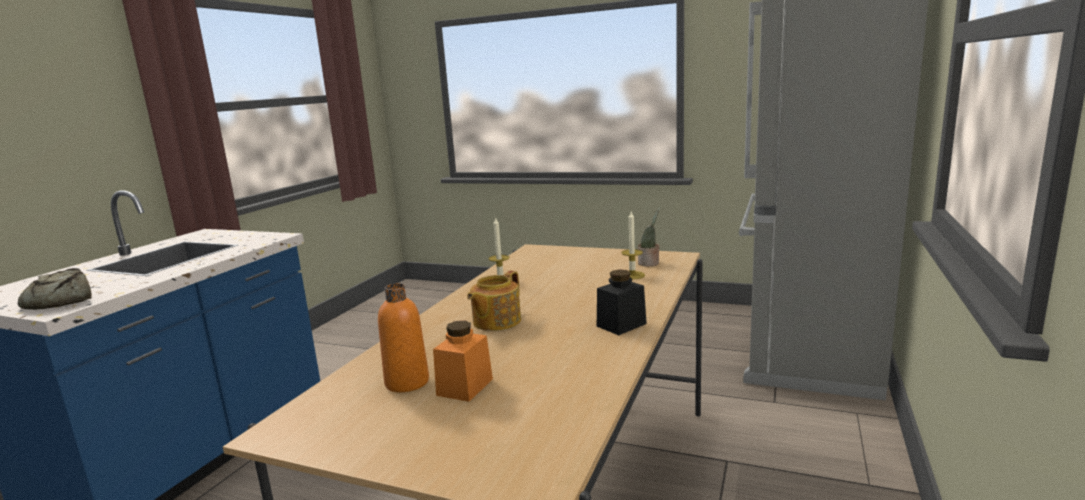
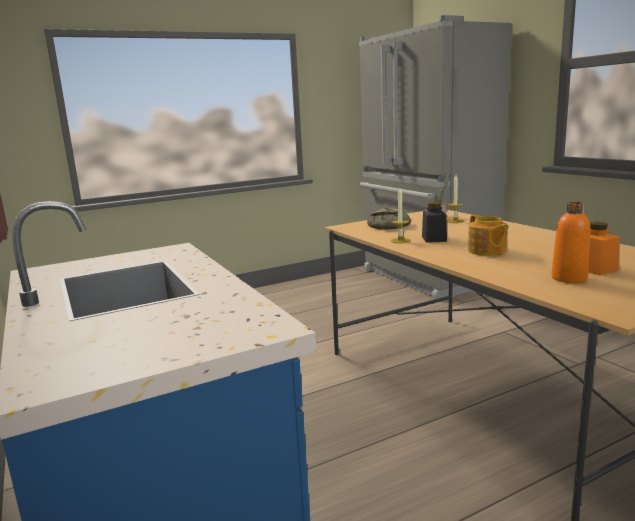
camera: 50 degrees left, 0 degrees up
bread [18,268,92,310] -> bread moved to [367,207,411,230]
black jar [597,270,647,335] -> black jar moved to [422,202,447,243]

